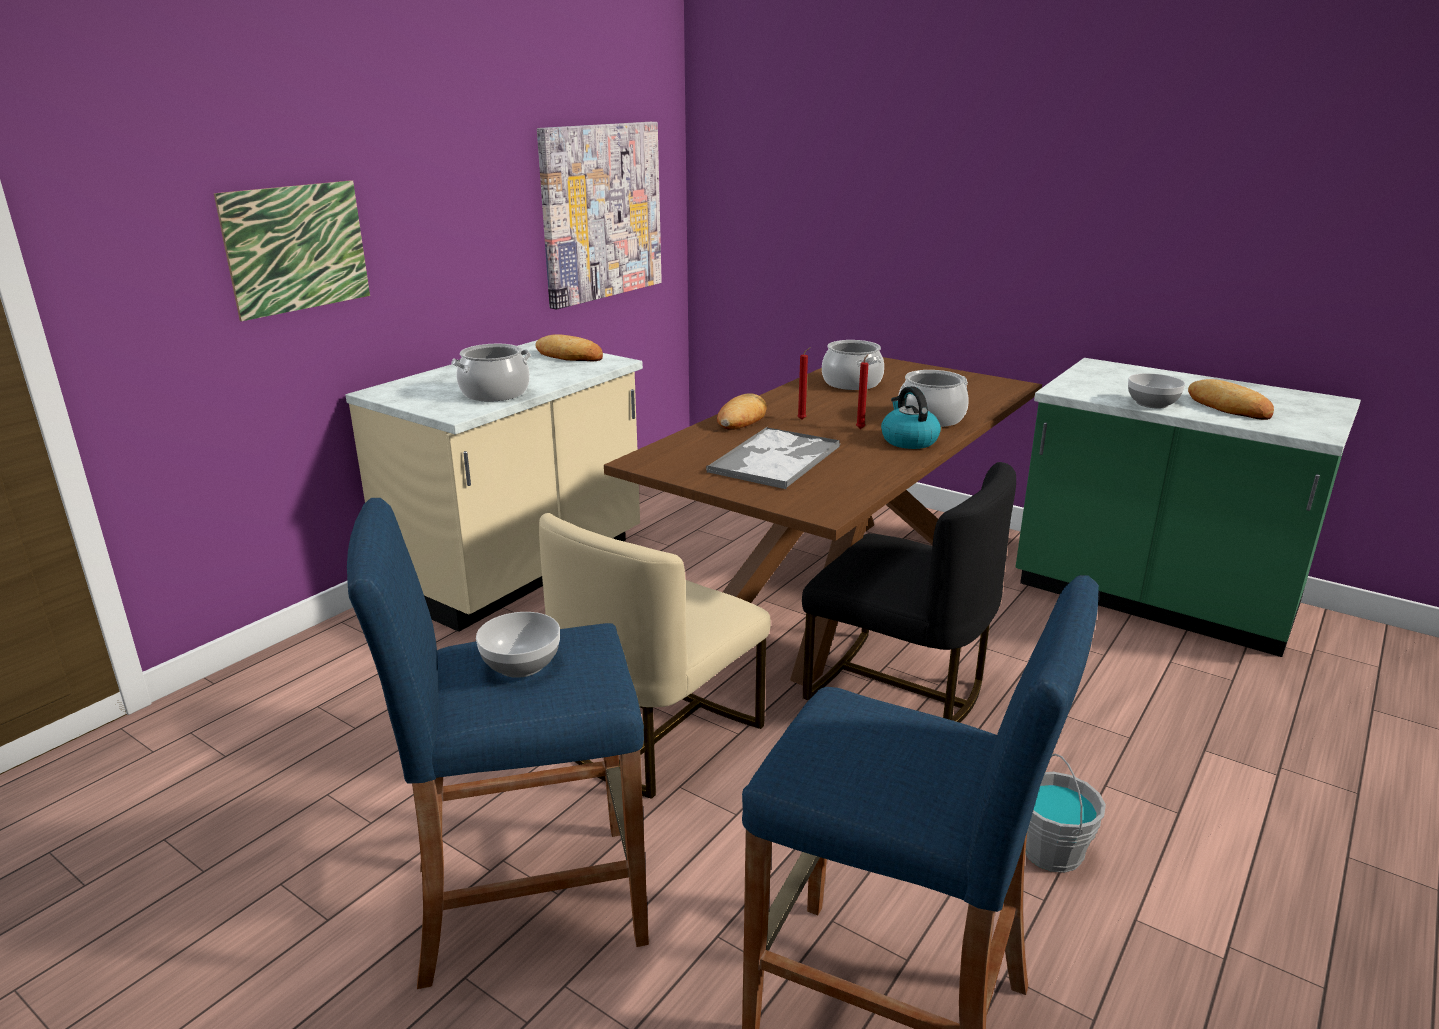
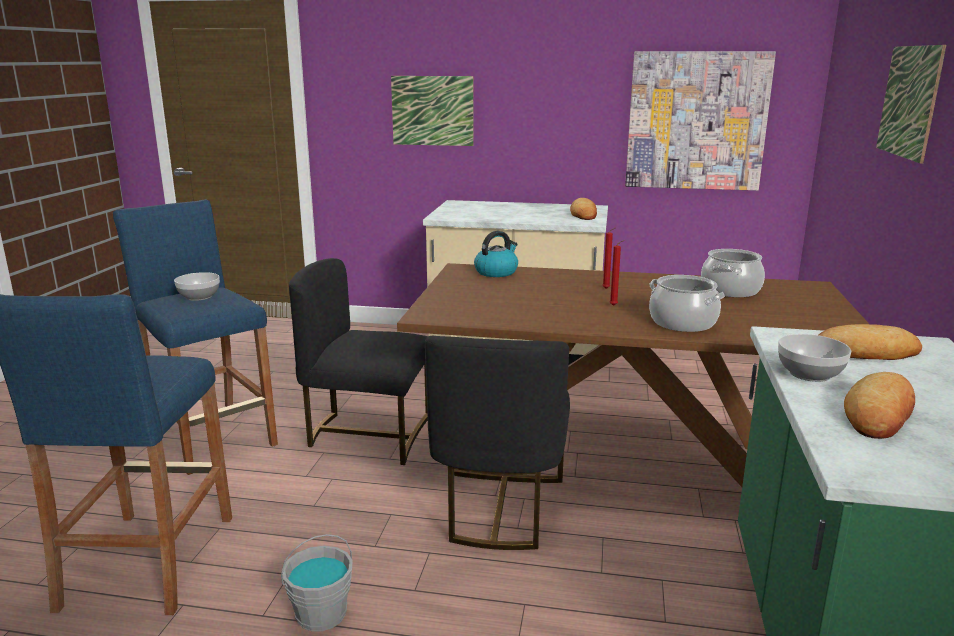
camera: 65 degrees right, 5 degrees down
cooking pot [451,344,531,402] -> none
beige chair [539,513,771,799] -> black chair [289,258,429,465]
tray [706,427,840,489] -> none
bread [717,393,767,430] -> bread moved to [818,324,922,360]
kettle [881,386,941,449] -> kettle moved to [474,231,518,277]
none -> picture [876,45,946,164]

